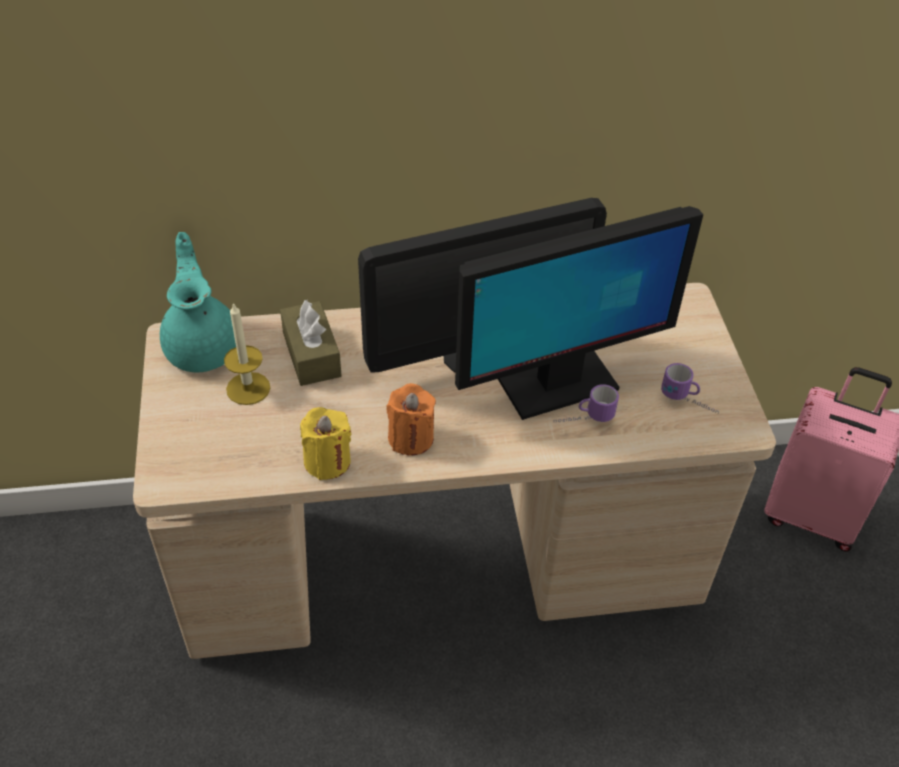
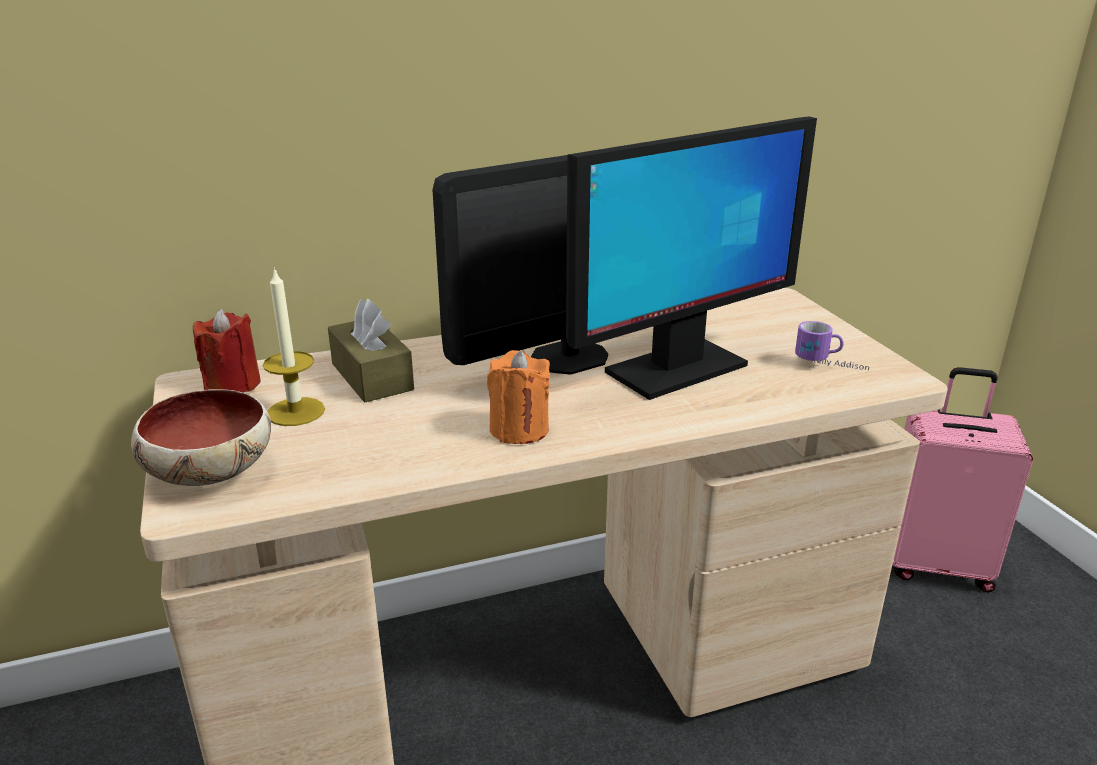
camera: 10 degrees left, 20 degrees down
turquoise teapot [160,232,236,373] -> red candle [193,309,261,393]
yellow candle [300,407,351,480] -> none
mug [553,384,619,423] -> none
none -> bowl [131,389,271,486]

